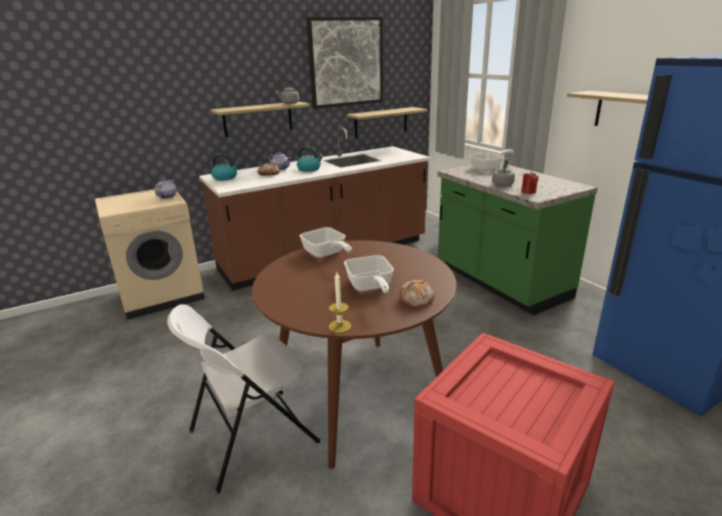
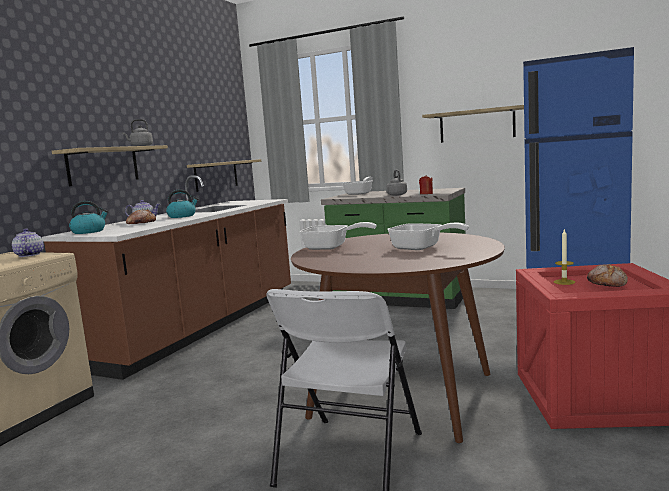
camera: 35 degrees left, 15 degrees down
picture [306,17,383,109] -> none
candle [329,272,351,333] -> candle moved to [554,230,575,285]
bread [399,279,434,307] -> bread moved to [587,264,628,287]

